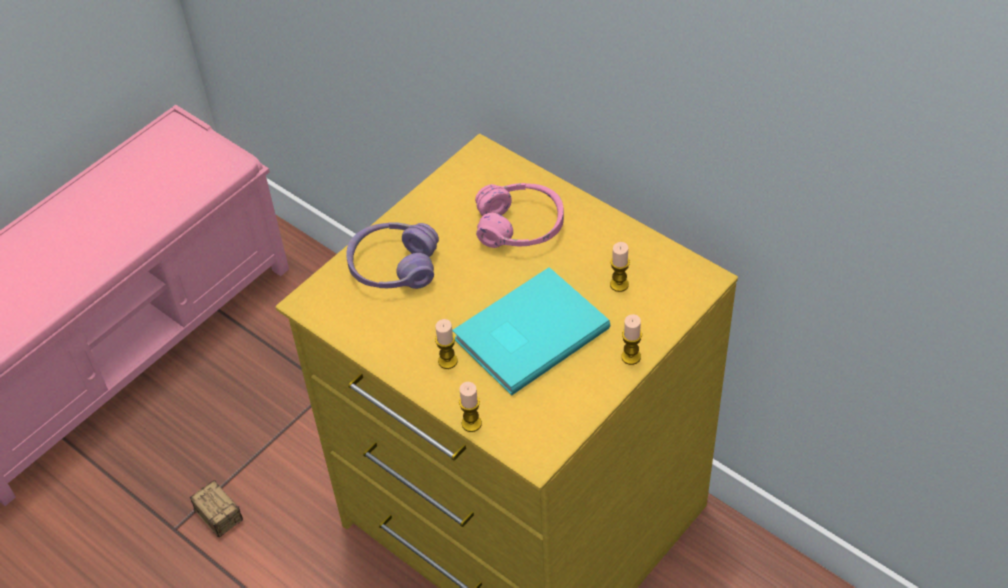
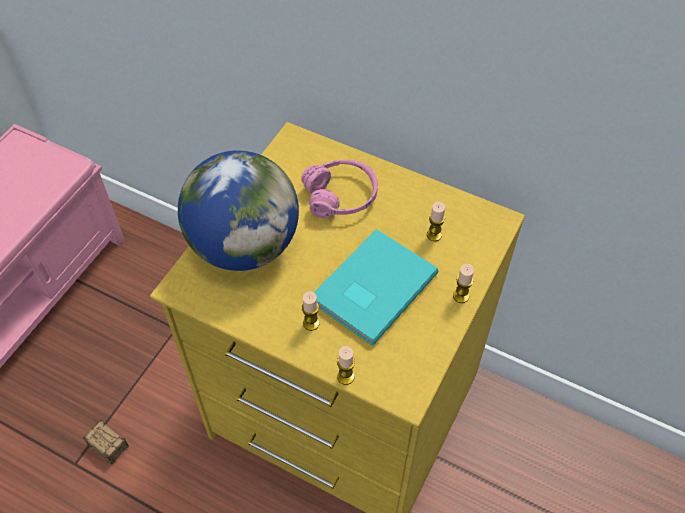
camera: 15 degrees left, 5 degrees up
purple headphones [346,222,439,289] -> globe [178,150,299,271]

